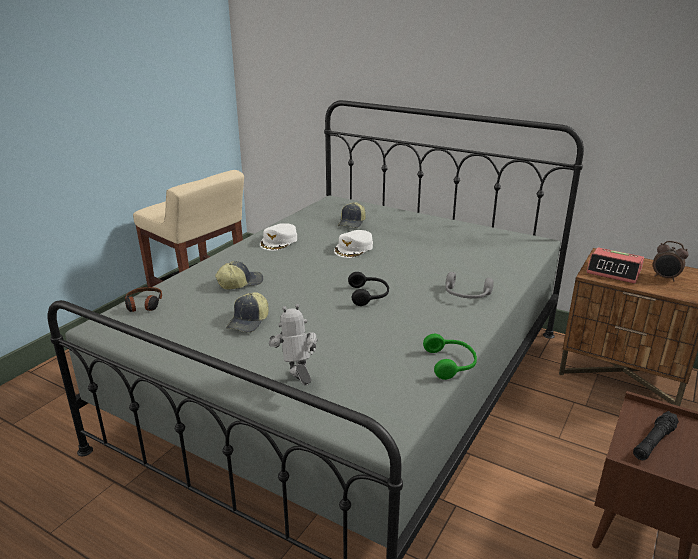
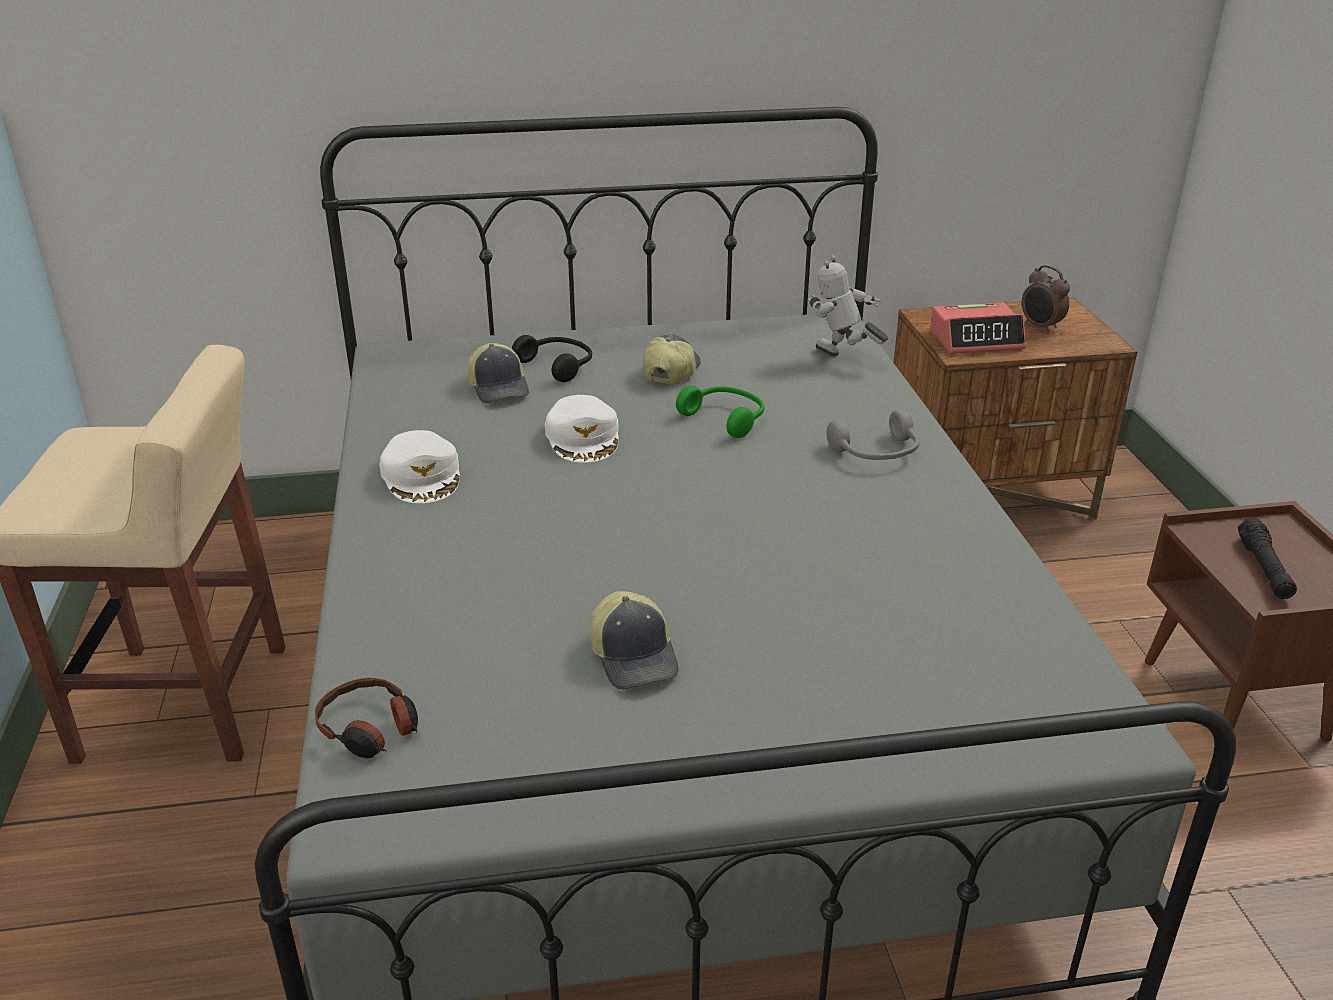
camera: 40 degrees left, 5 degrees up
cap [215,261,263,289] -> cap moved to [643,334,701,384]
toy robot [269,304,318,385] -> toy robot moved to [808,255,888,357]
black headphones [348,272,389,306] -> black headphones moved to [512,335,592,382]
green headphones [423,334,477,380] -> green headphones moved to [676,386,764,438]
alarm clock [653,241,689,281] -> alarm clock turned 60 degrees clockwise [1022,265,1070,333]

